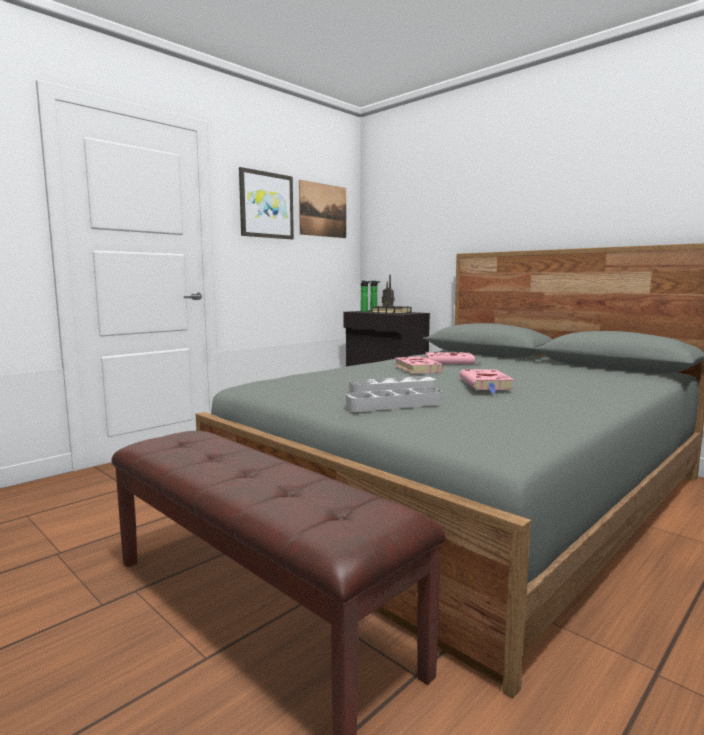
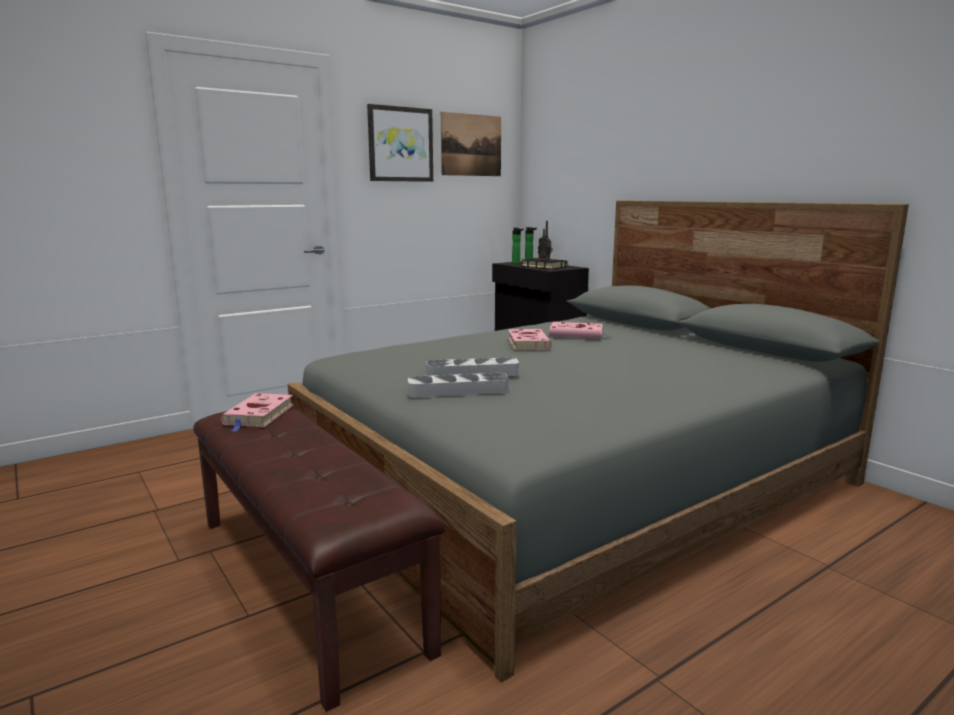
camera: 10 degrees right, 5 degrees up
pink book [460,369,514,393] -> pink book moved to [221,393,294,432]

